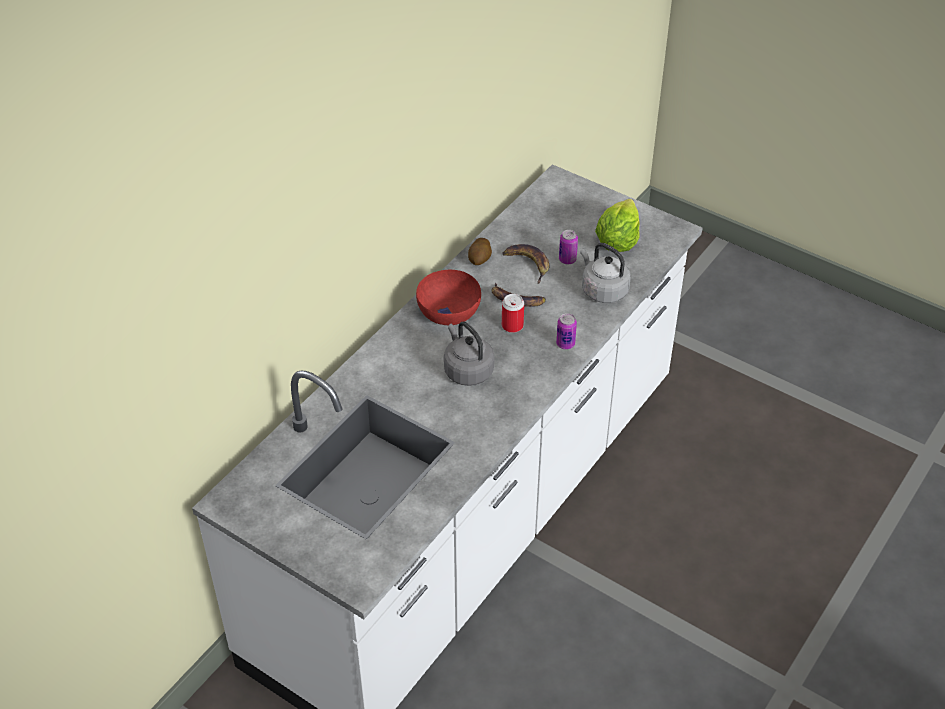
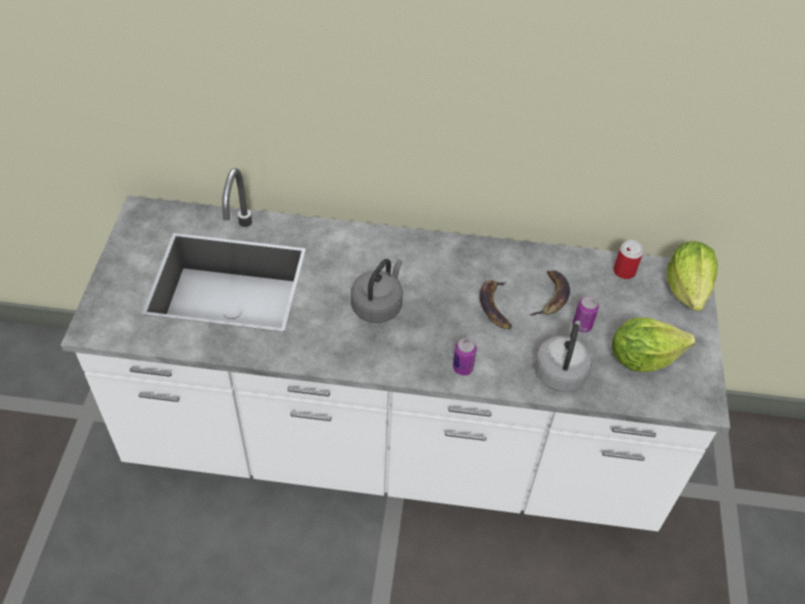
camera: 60 degrees right, 5 degrees up
red bowl [416,270,481,325] -> none
potato [468,238,492,265] -> none
can [502,294,524,333] -> can moved to [613,240,643,279]
none -> lettuce [666,241,717,311]

